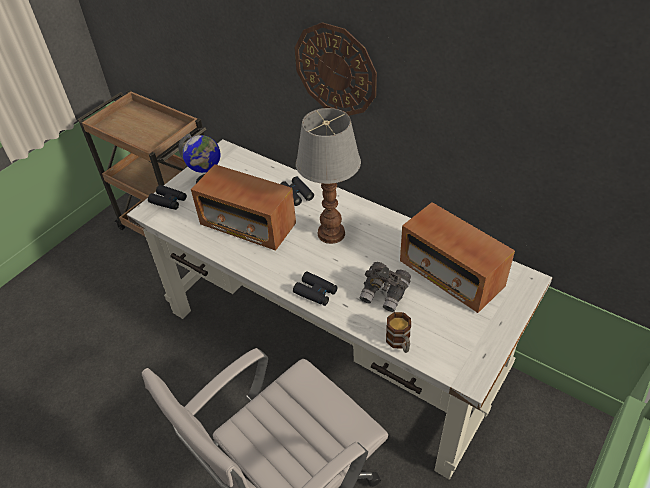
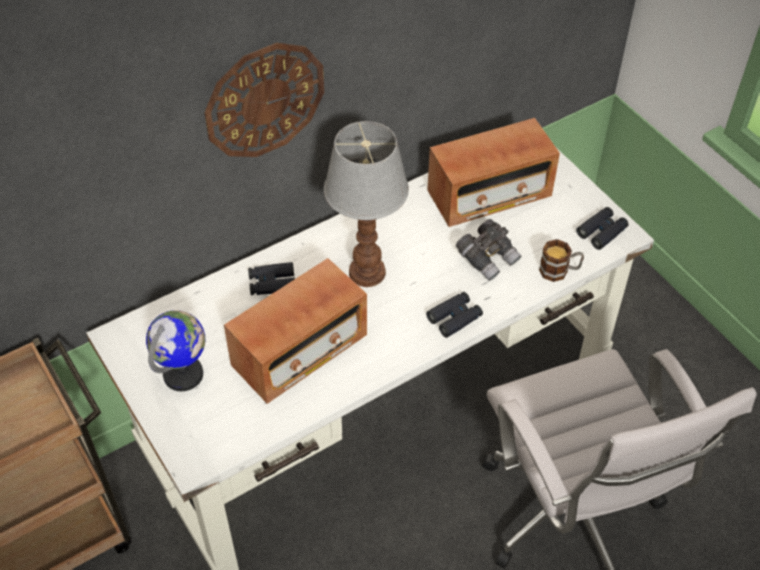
camera: 70 degrees left, 5 degrees up
black binoculars [148,185,187,210] -> black binoculars moved to [576,207,628,250]

